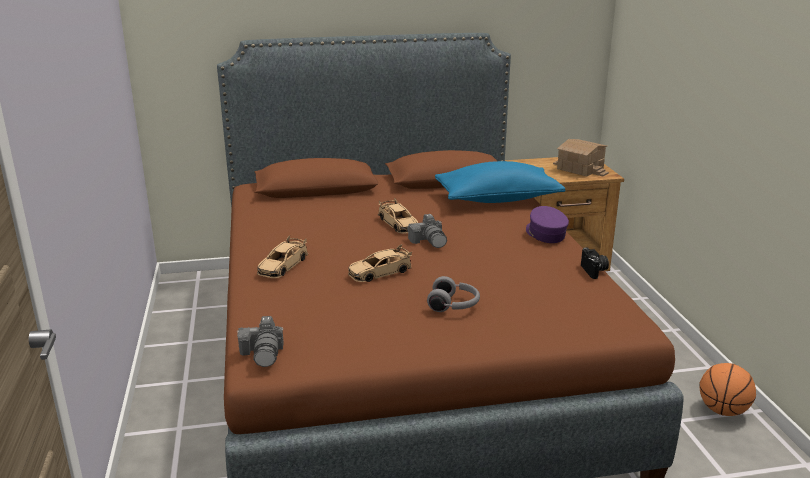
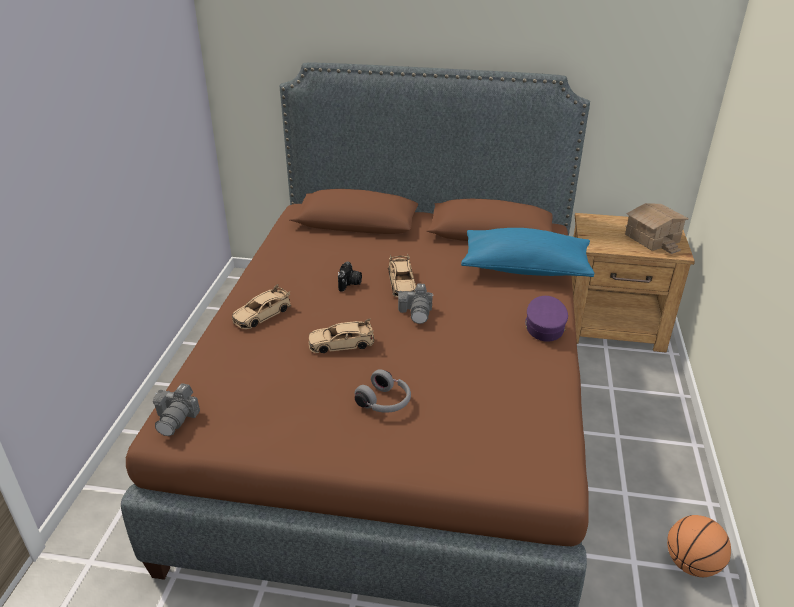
camera: 20 degrees right, 10 degrees up
camera [581,247,609,279] -> camera moved to [338,262,362,292]

